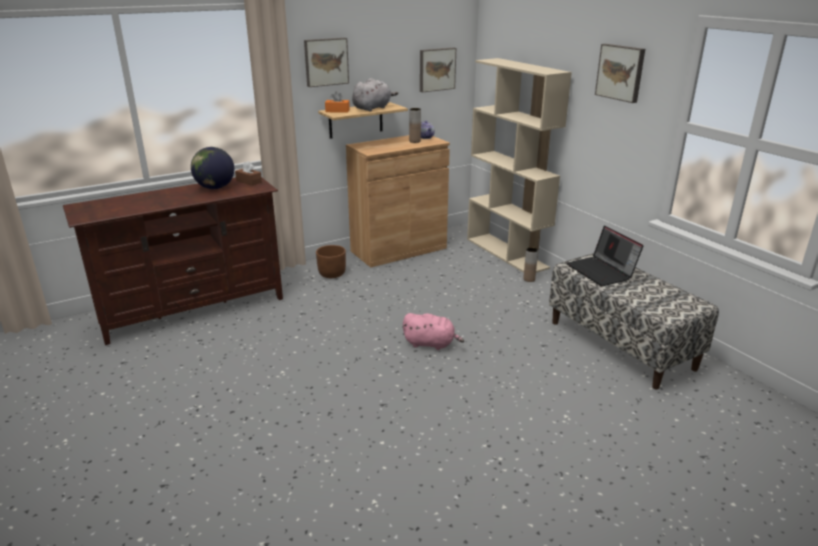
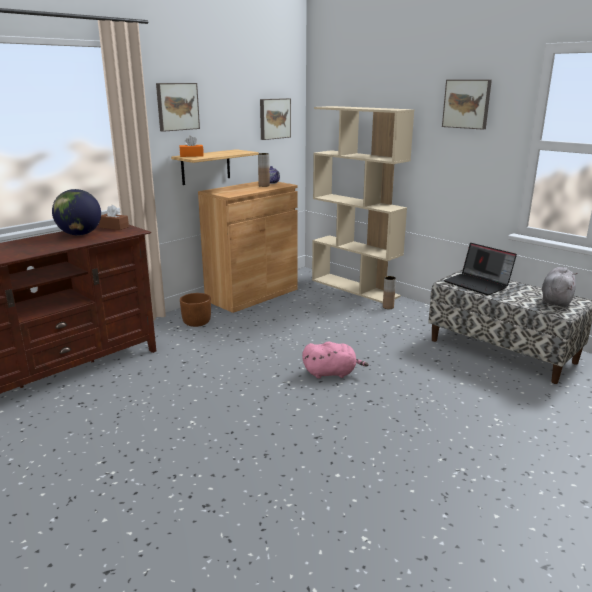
camera: 15 degrees left, 5 degrees down
grey plush toy [352,78,398,111] -> grey plush toy moved to [542,267,578,307]

